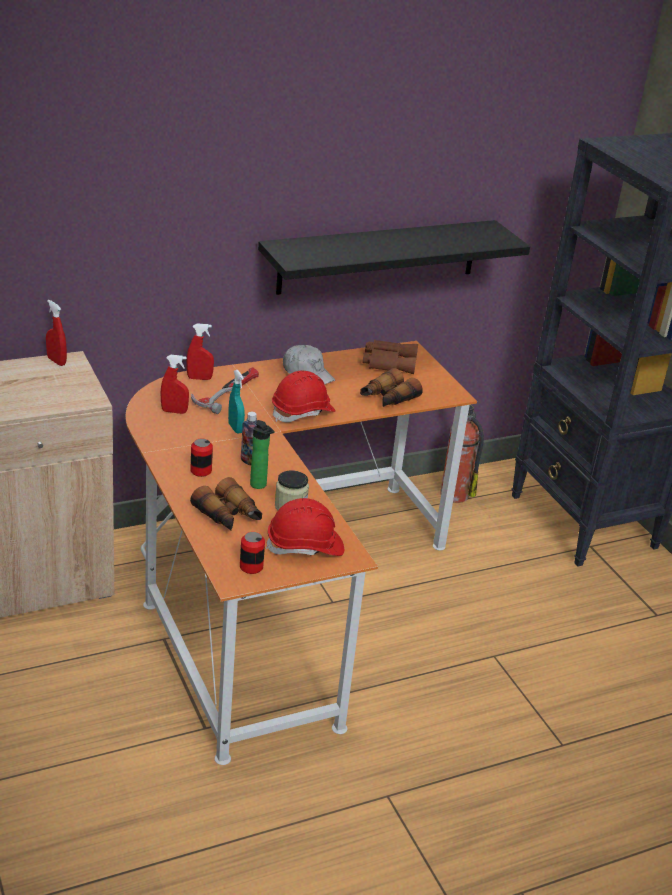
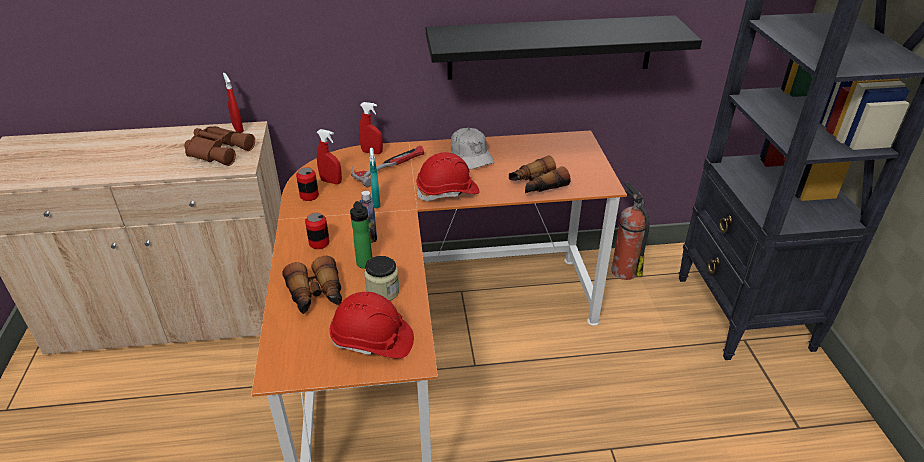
camera: 20 degrees right, 5 degrees up
can [240,532,265,574] -> can moved to [296,167,319,201]
brown binoculars [362,339,418,374] -> brown binoculars moved to [184,126,255,166]

